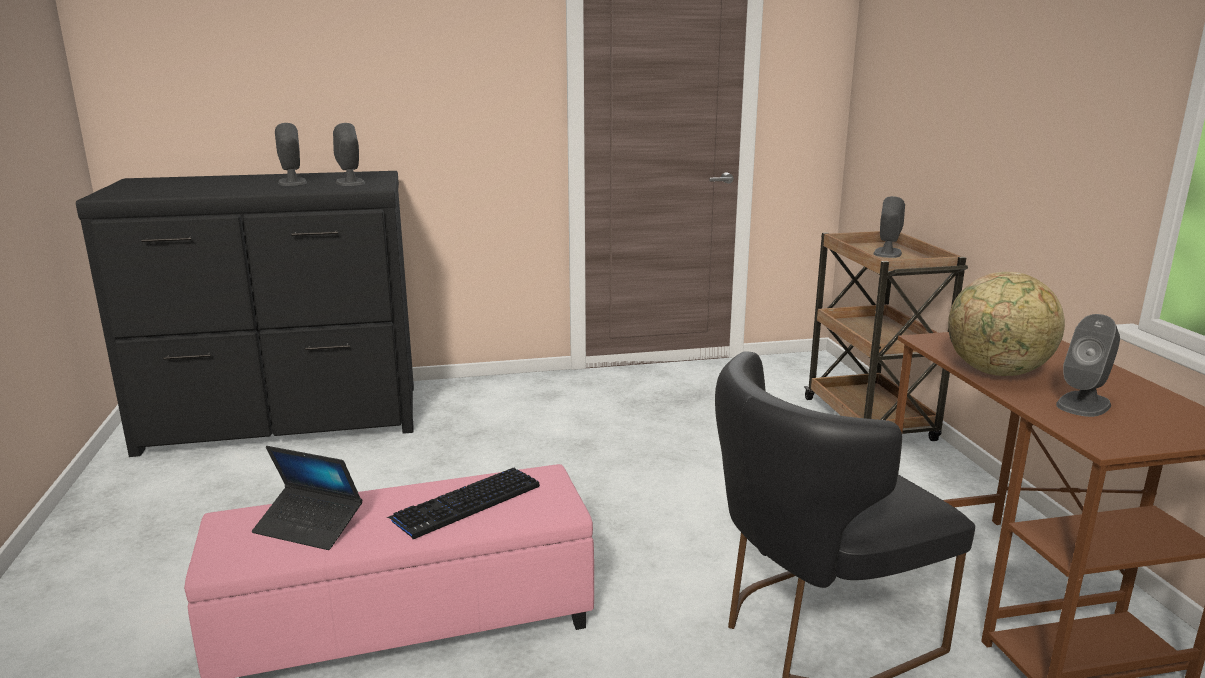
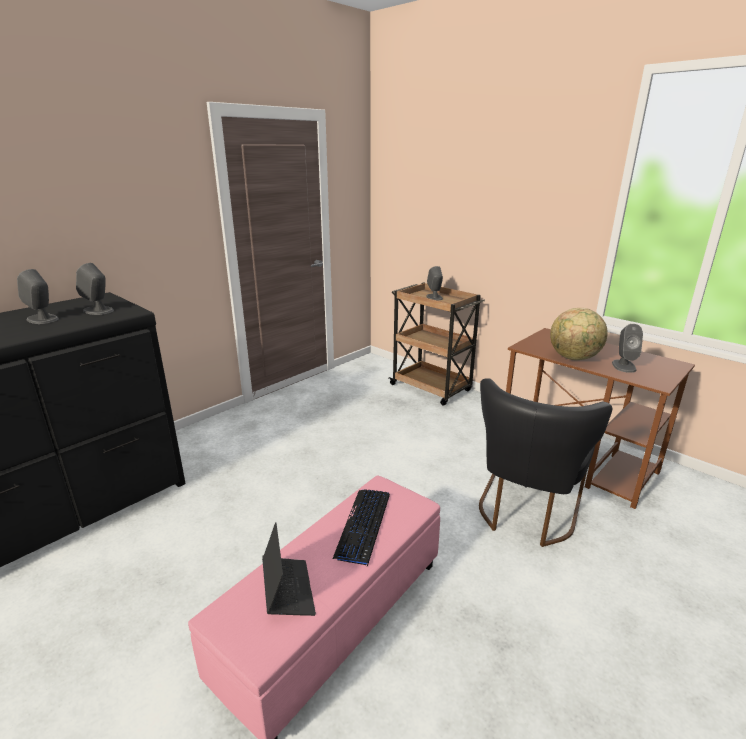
camera: 35 degrees left, 5 degrees up
laptop [252,446,362,550] -> laptop turned 90 degrees counterclockwise [262,522,316,616]

